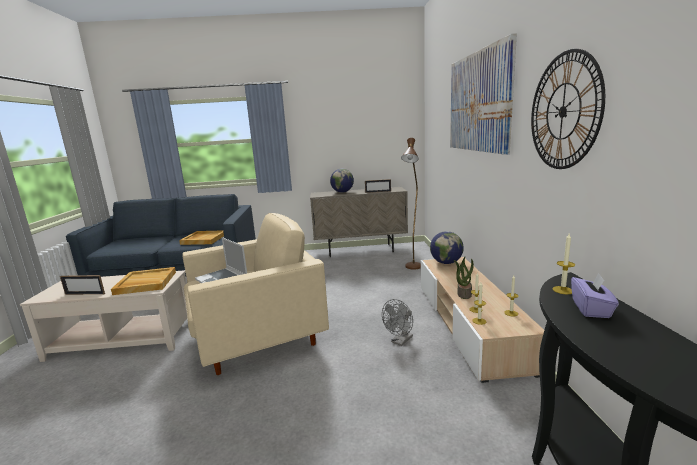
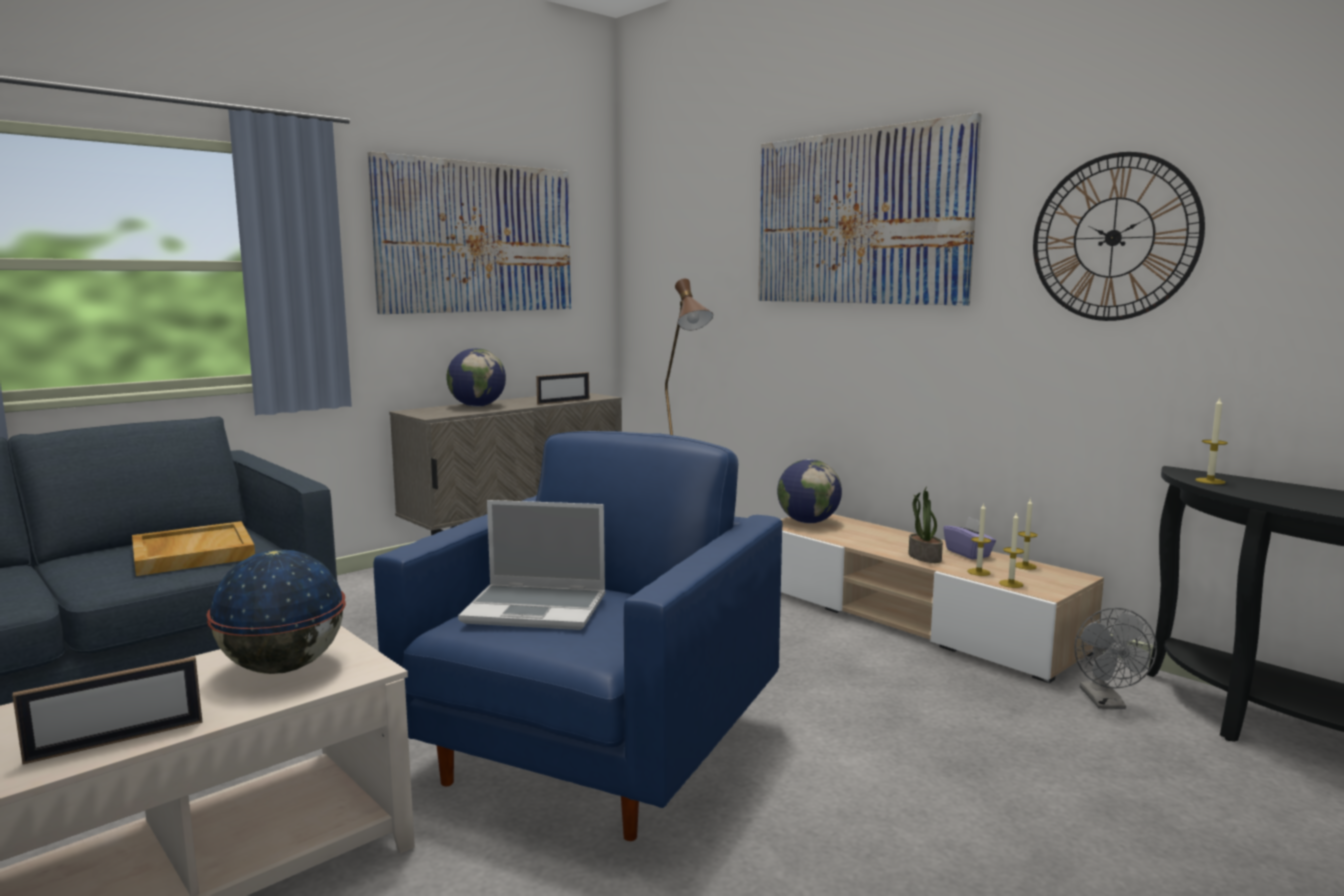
camera: 40 degrees left, 5 degrees down
beige tray [111,267,176,295] -> globe [207,550,346,674]
beige armchair [182,213,329,375] -> blue armchair [374,431,783,841]
grey fan [382,299,413,346] -> grey fan moved to [1074,607,1157,709]
purple tissue box [571,273,619,318] -> purple tissue box moved to [943,516,996,559]
none -> picture [368,151,571,314]

